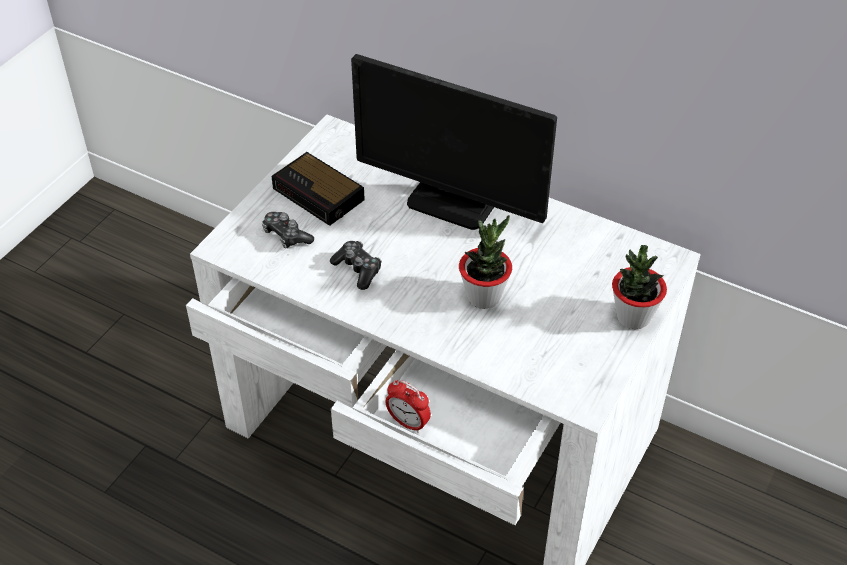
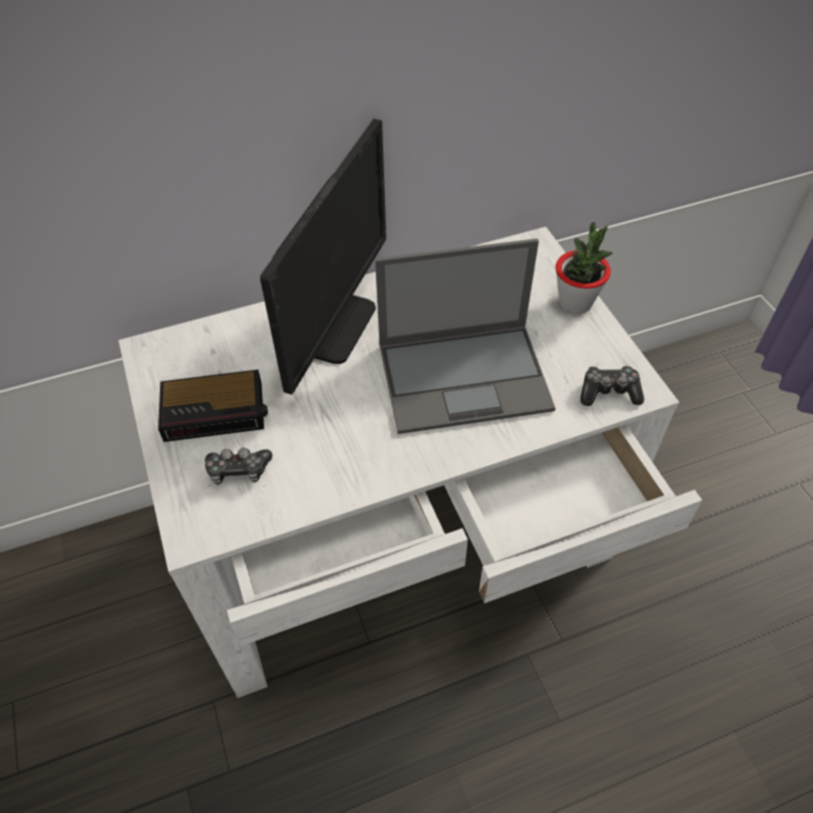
camera: 50 degrees left, 5 degrees up
game controller [330,241,382,290] -> game controller moved to [580,366,644,406]
monitor [351,54,557,230] -> monitor turned 45 degrees counterclockwise [260,119,386,395]
alarm clock [385,380,431,433] -> none
potted plant [459,215,512,309] -> laptop [375,239,555,434]

